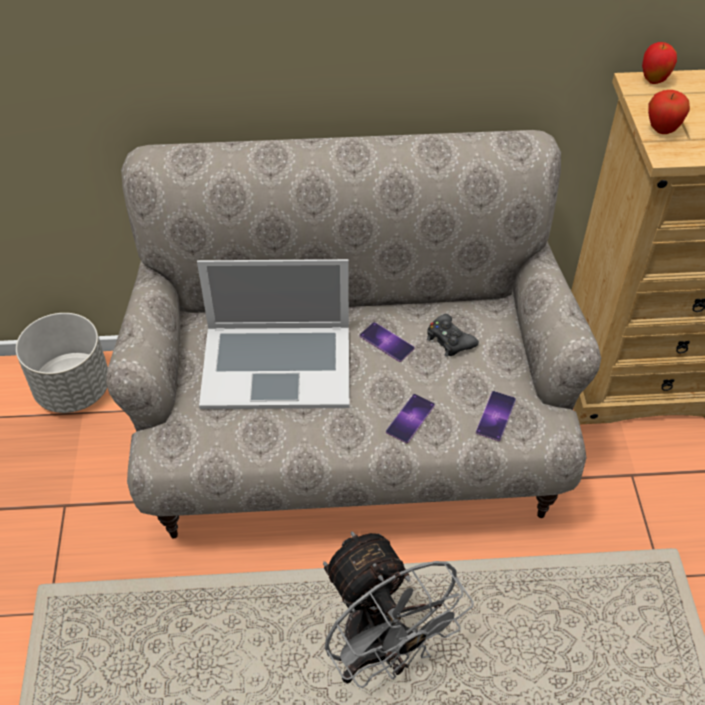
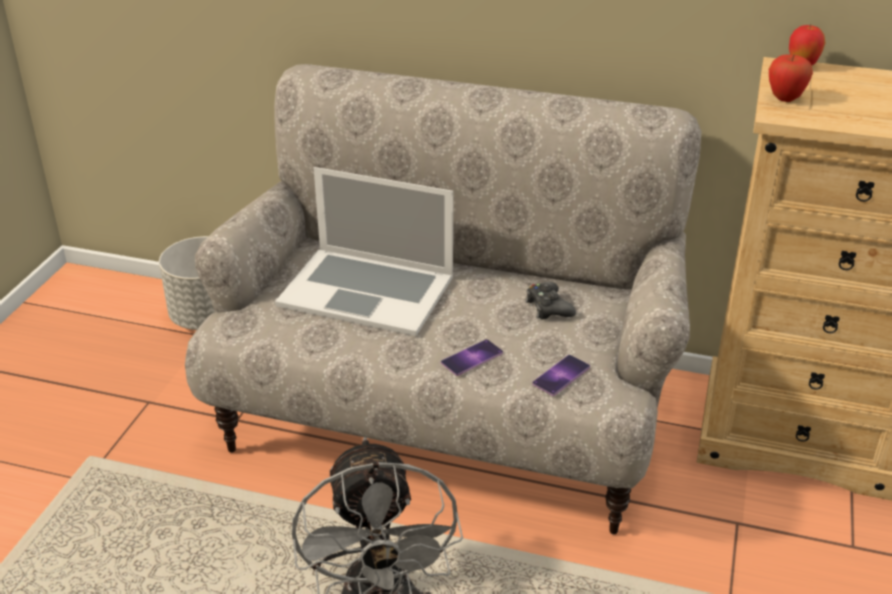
camera: 20 degrees right, 15 degrees down
phone [360,322,414,362] -> none

